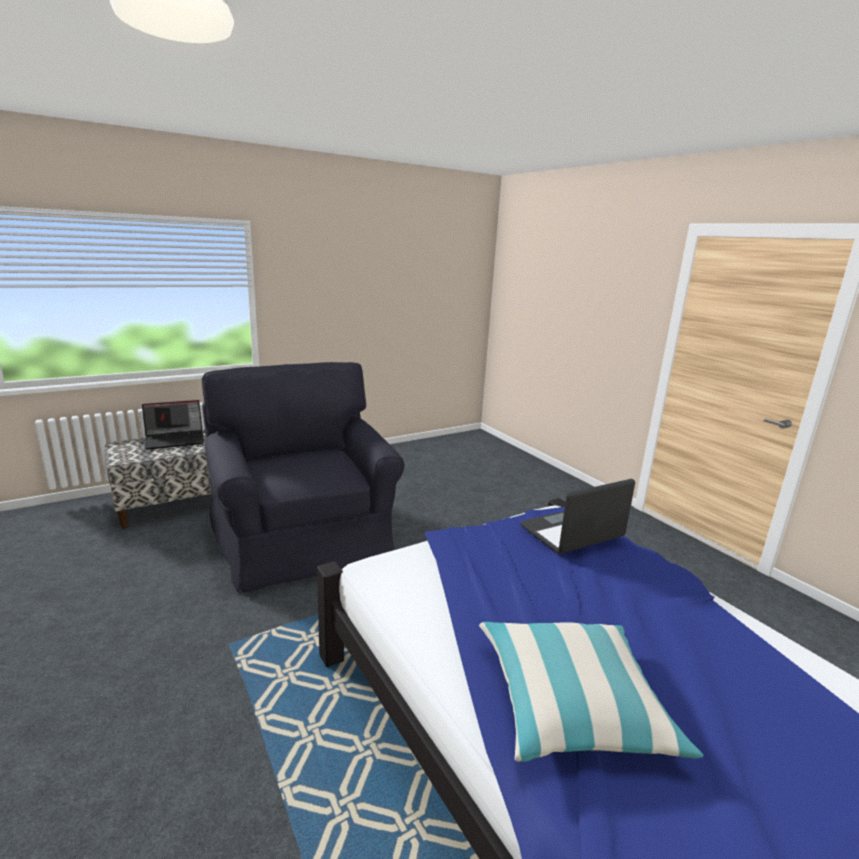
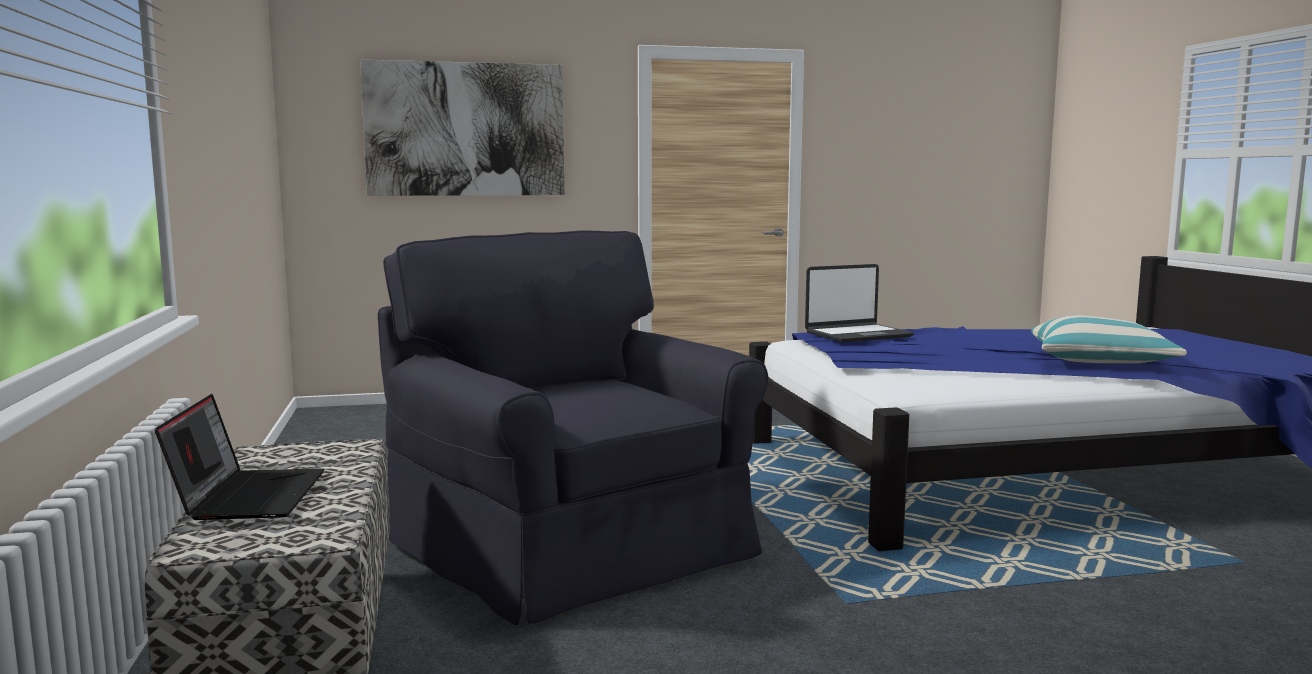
camera: 70 degrees left, 10 degrees down
black armchair [202,362,405,593] -> black armchair turned 60 degrees clockwise [378,230,768,625]
laptop [520,479,635,554] -> laptop turned 105 degrees counterclockwise [805,264,914,342]
none -> picture [360,60,564,196]

